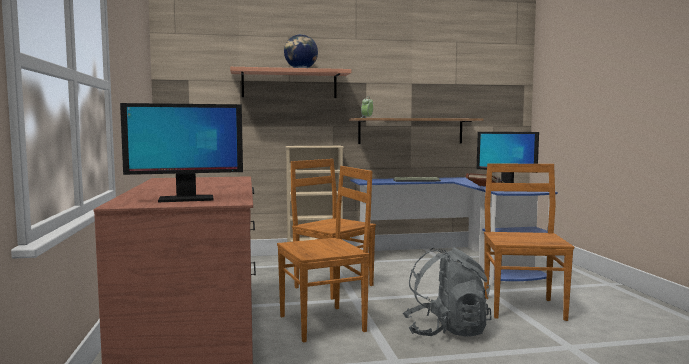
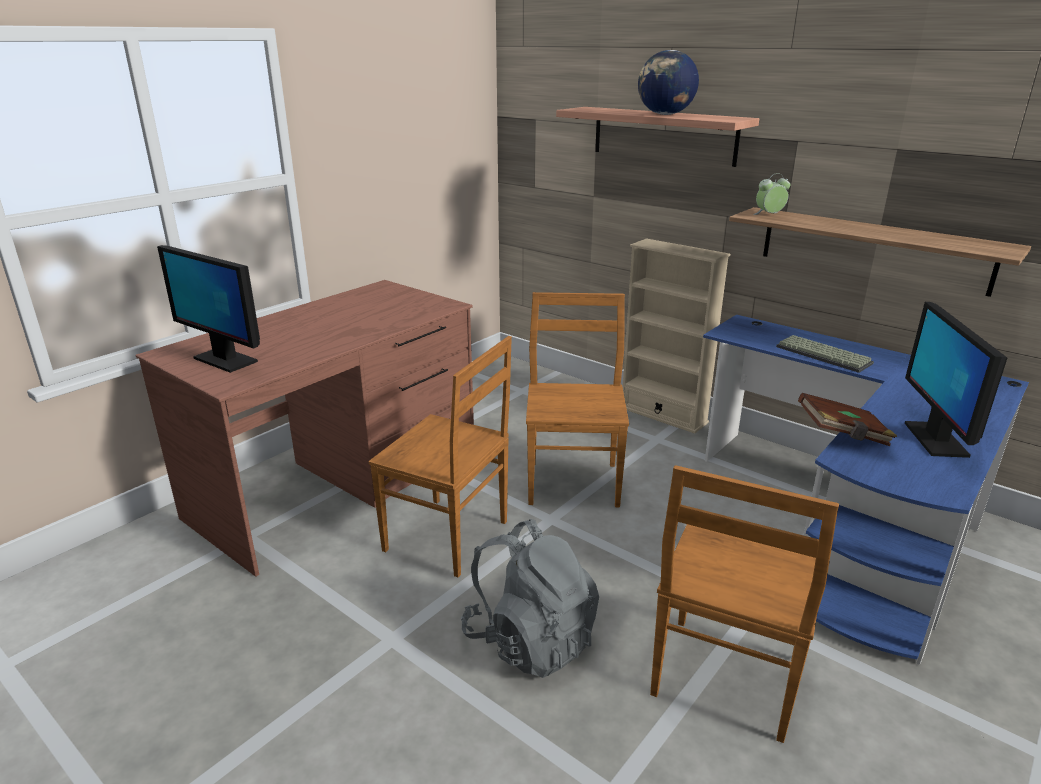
camera: 50 degrees right, 20 degrees up
brown chair [484,163,574,321] -> brown chair turned 150 degrees clockwise [650,465,839,743]

